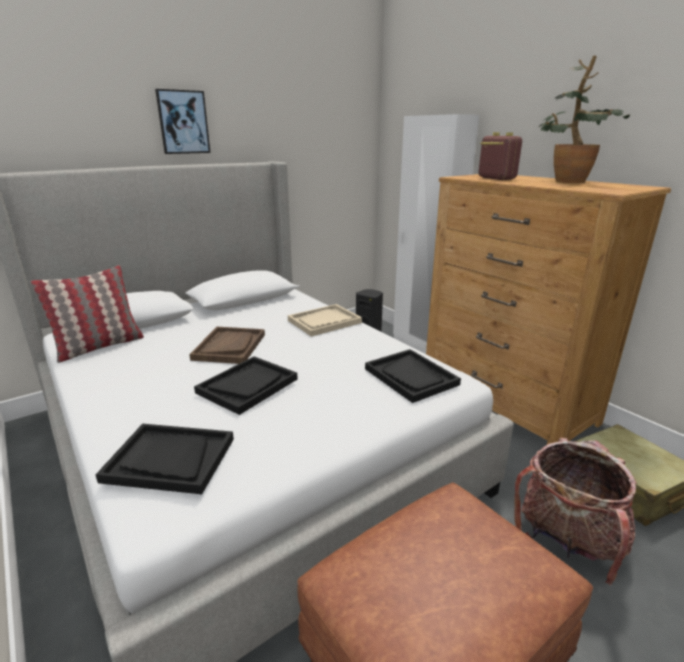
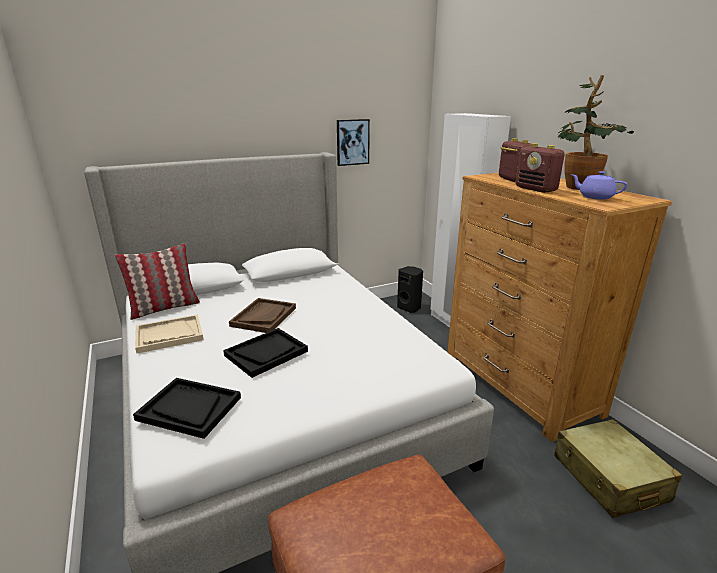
camera: 10 degrees right, 0 degrees up
picture [155,89,210,154] -> picture moved to [337,119,370,166]
beige tray [288,304,362,337] -> beige tray moved to [135,314,204,354]
black tray [365,349,461,403] -> none
backpack [515,437,637,586] -> none
none -> radio [516,143,565,193]
none -> purple teapot [570,171,628,200]

